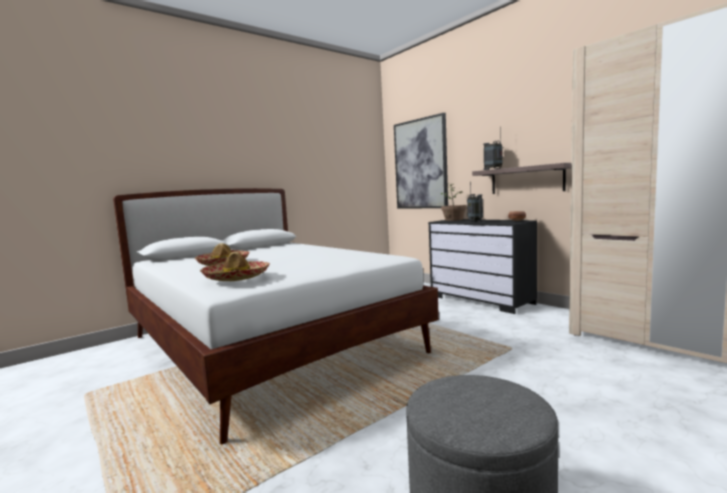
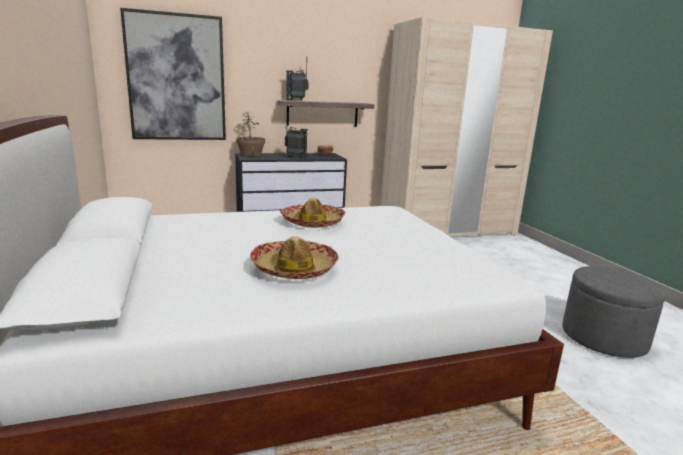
camera: 70 degrees left, 10 degrees up
hat [200,252,270,281] -> hat moved to [280,198,345,228]

